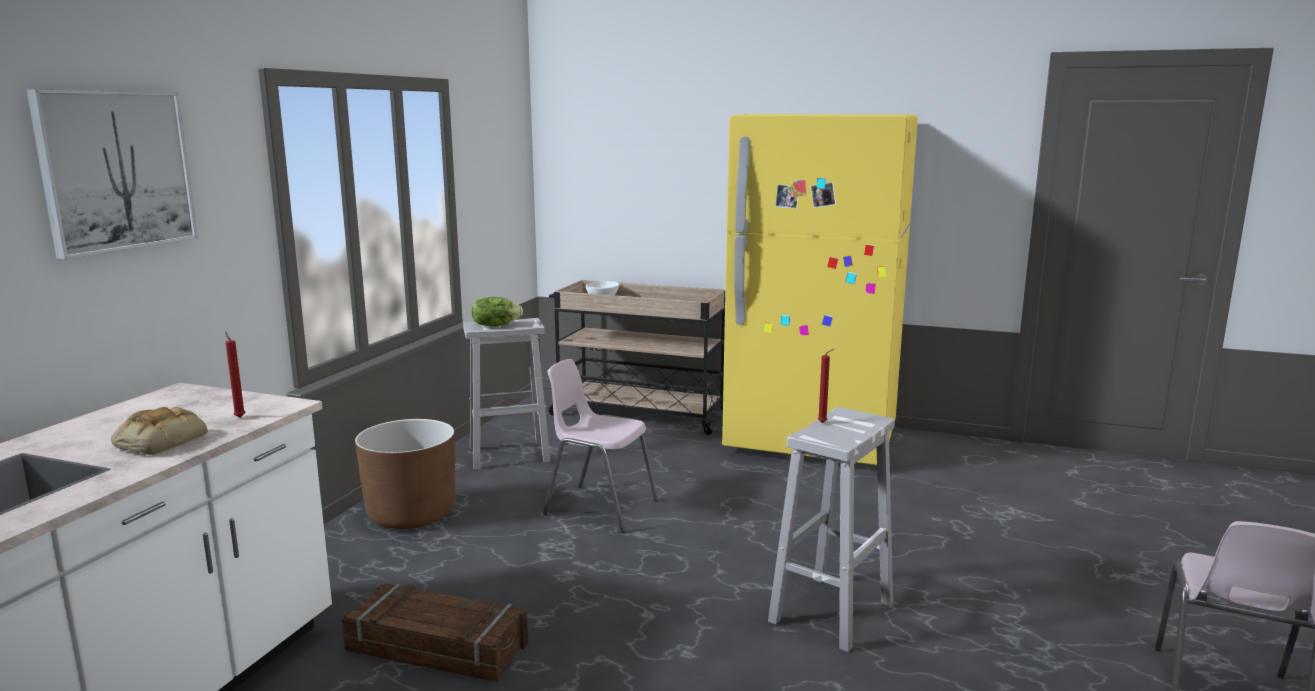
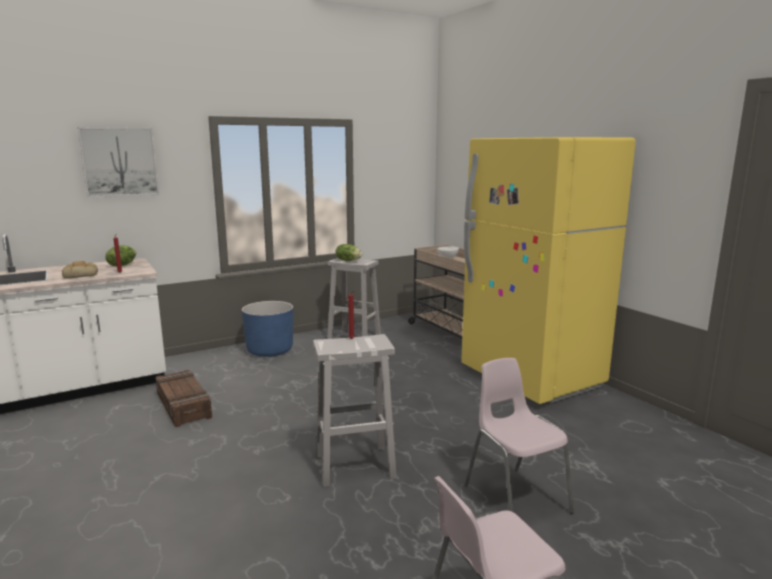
camera: 40 degrees right, 0 degrees up
brown planter [355,419,455,529] -> blue planter [242,301,293,357]
pink chair [543,359,658,533] -> pink chair moved to [465,358,574,514]
none -> lettuce [105,245,136,266]

